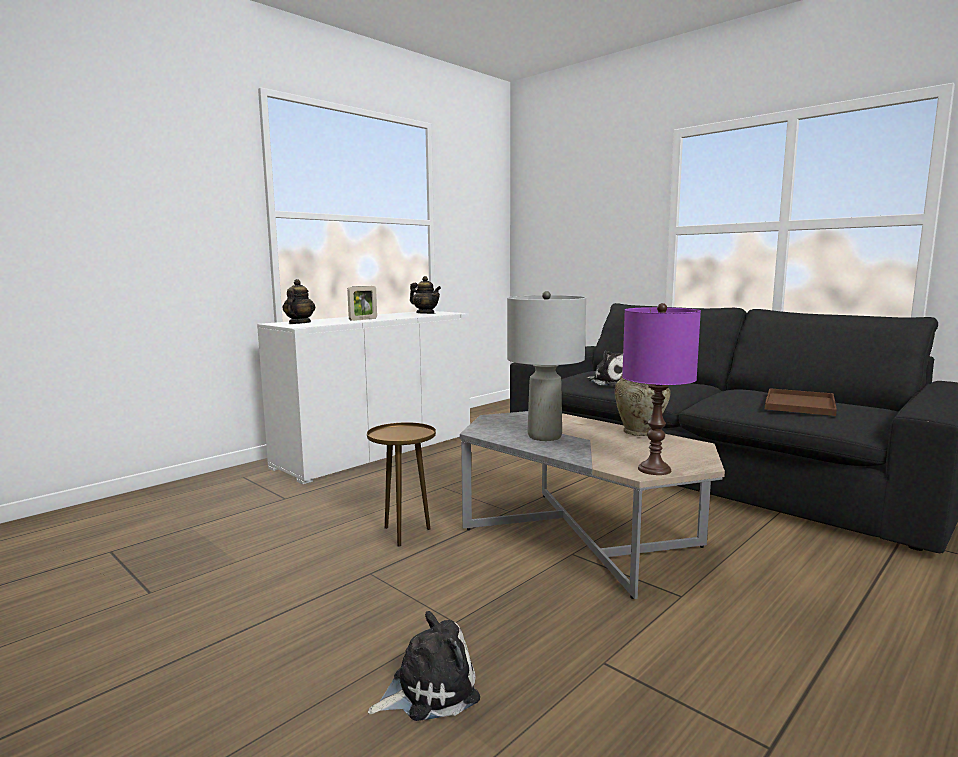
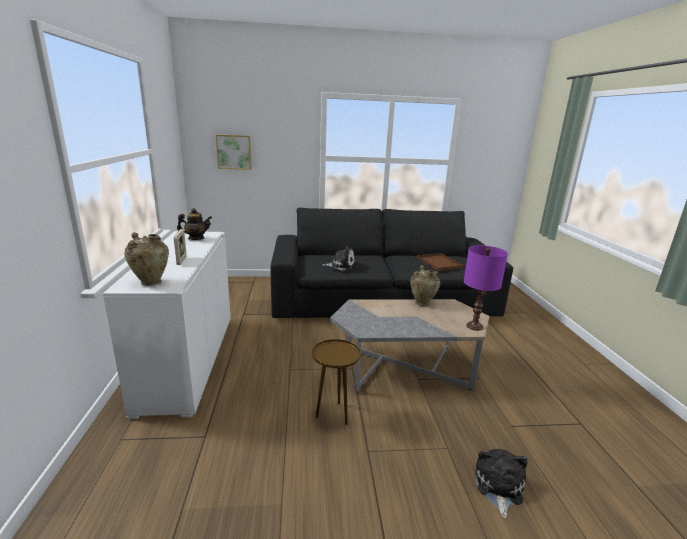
camera: 50 degrees left, 10 degrees up
teapot [282,279,315,324] -> beige vase [124,232,169,286]
grey table lamp [507,291,586,441] -> none
none -> picture [216,134,252,170]

